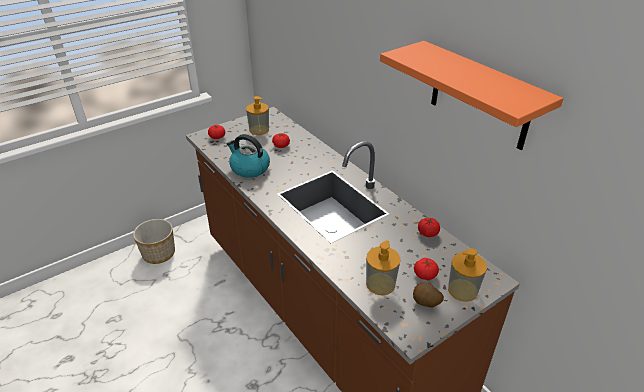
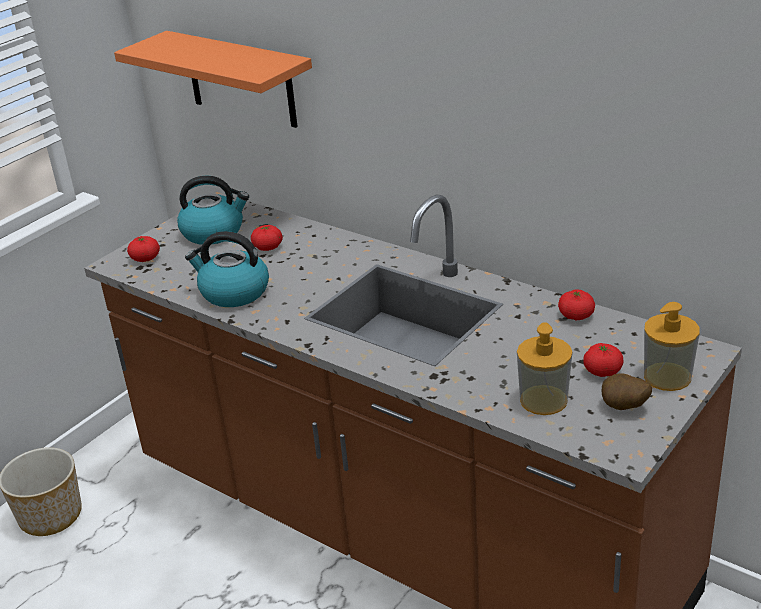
camera: 15 degrees left, 5 degrees down
soap dispenser [246,96,269,135] -> kettle [177,176,249,245]
orange shelf [380,41,564,150] -> orange shelf moved to [114,31,312,128]

